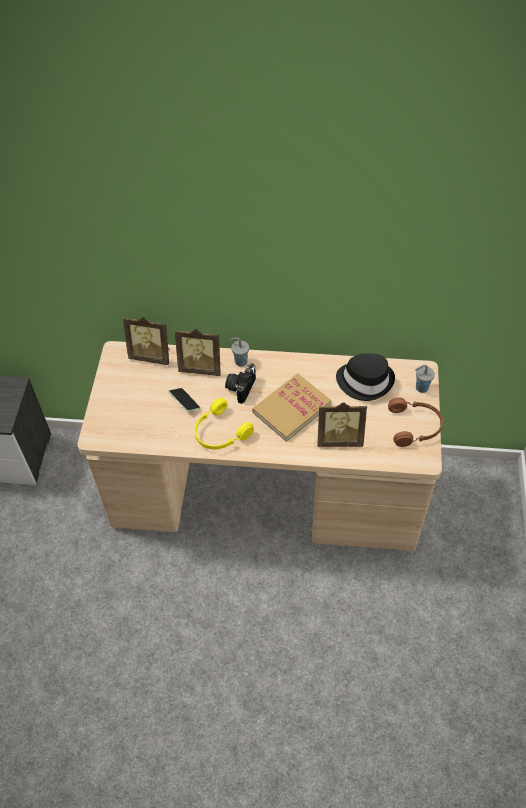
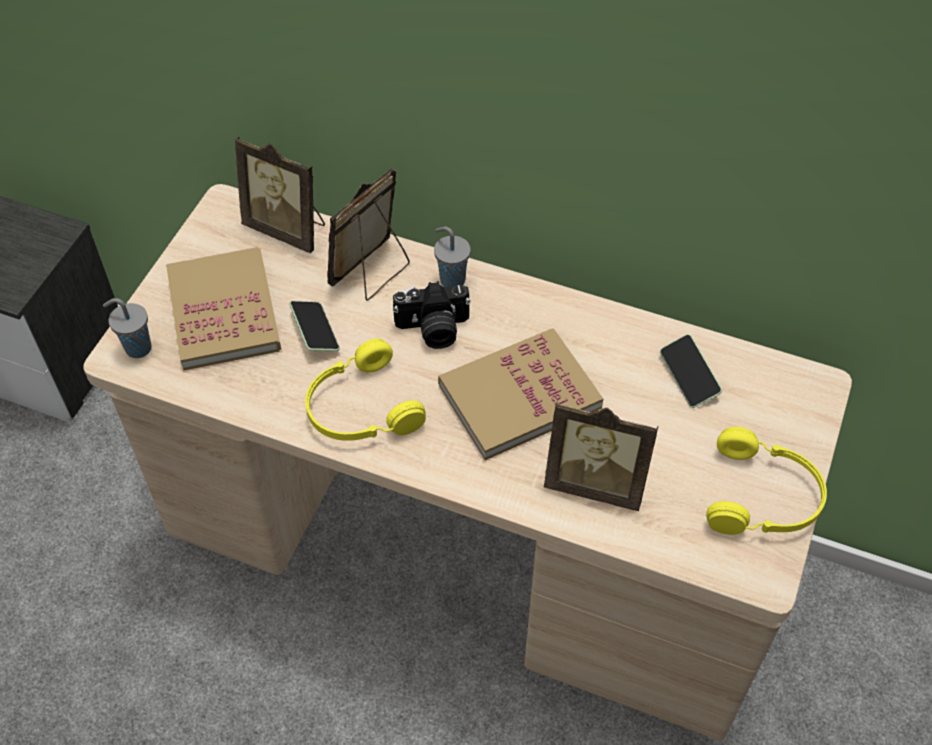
camera: 15 degrees right, 0 degrees up
picture frame [175,329,221,376] -> picture frame turned 105 degrees clockwise [327,168,410,301]
camera [225,364,256,404] -> camera turned 135 degrees counterclockwise [393,281,471,349]
black hat [336,353,395,401] -> phone [660,334,722,408]
brown headphones [388,397,443,447] -> yellow headphones [706,427,827,535]
grey cup [415,365,435,393] -> grey cup moved to [103,298,152,358]
none -> book [166,247,281,370]

